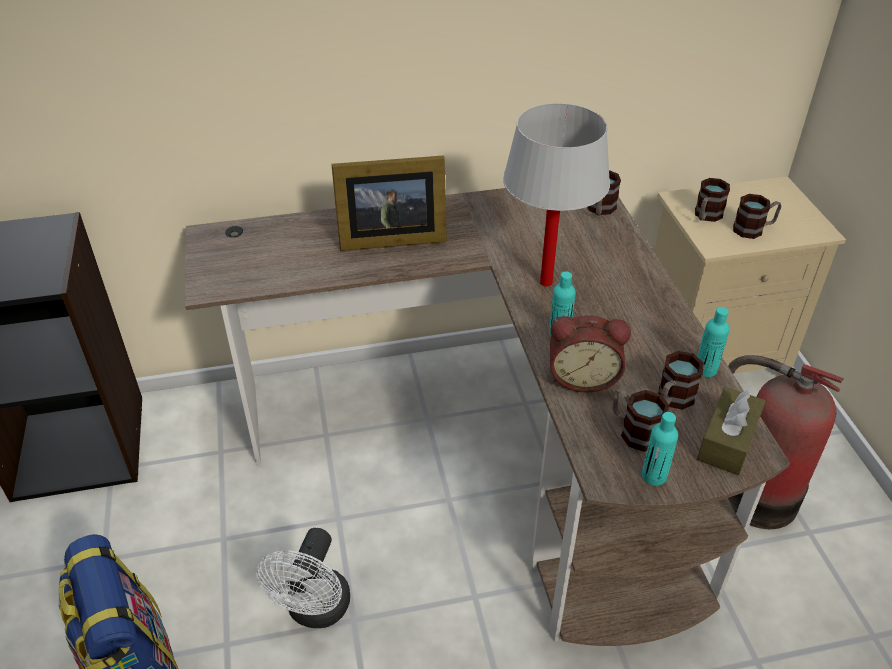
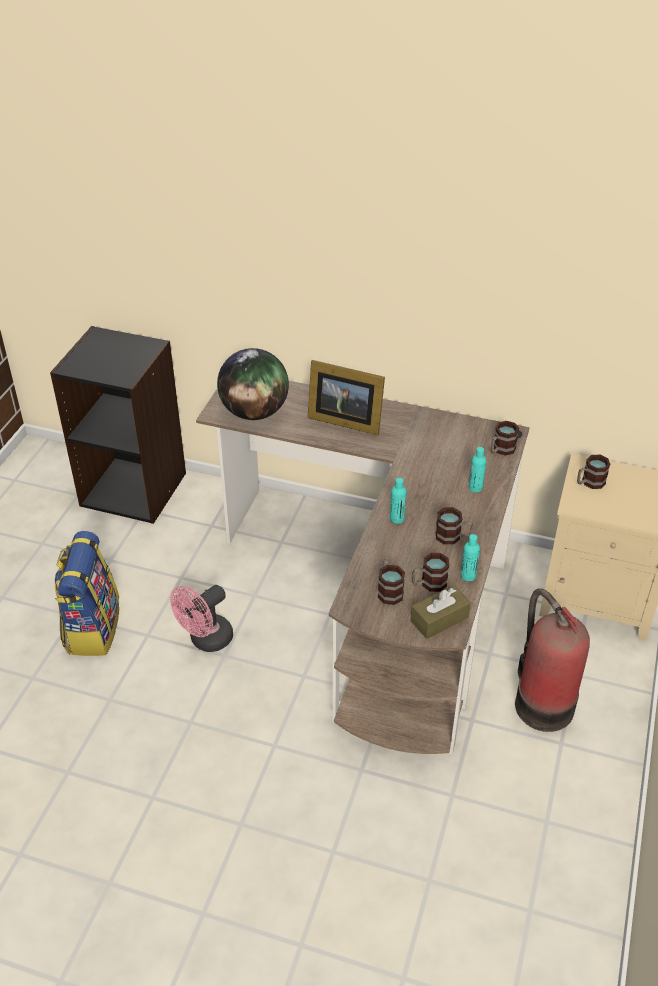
camera: 30 degrees right, 0 degrees up
white fan [256,528,350,628] -> pink fan [170,585,233,652]
white table lamp [503,103,610,287] -> none
alarm clock [550,315,631,393] -> none
turquoise bottle [642,412,678,486] -> turquoise bottle moved to [469,447,487,492]
mug [733,194,781,239] -> mug moved to [435,507,473,545]
none -> globe [217,348,289,420]

